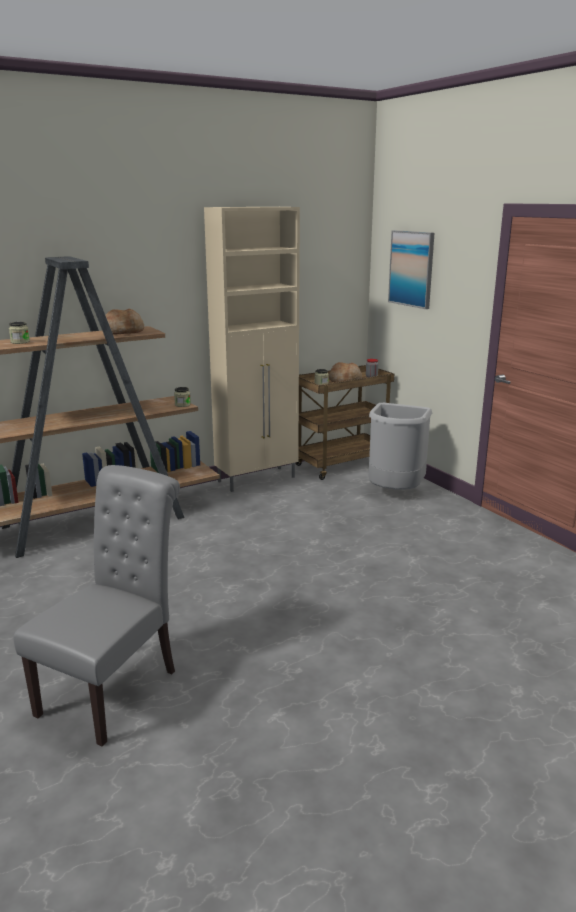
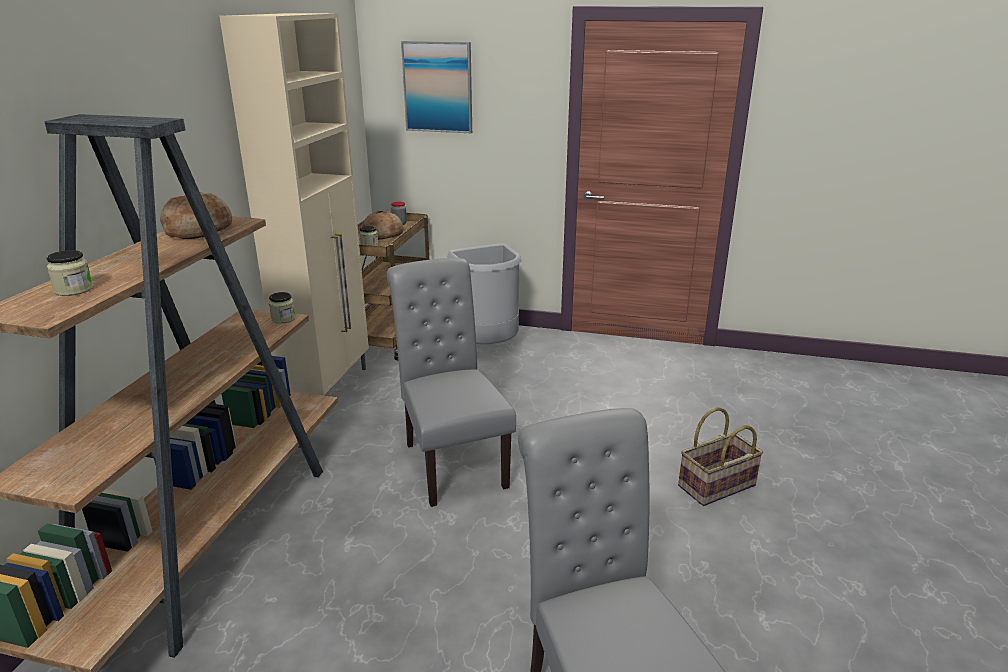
camera: 45 degrees left, 5 degrees up
none -> grey chair [387,258,516,507]
none -> basket [678,407,763,506]

